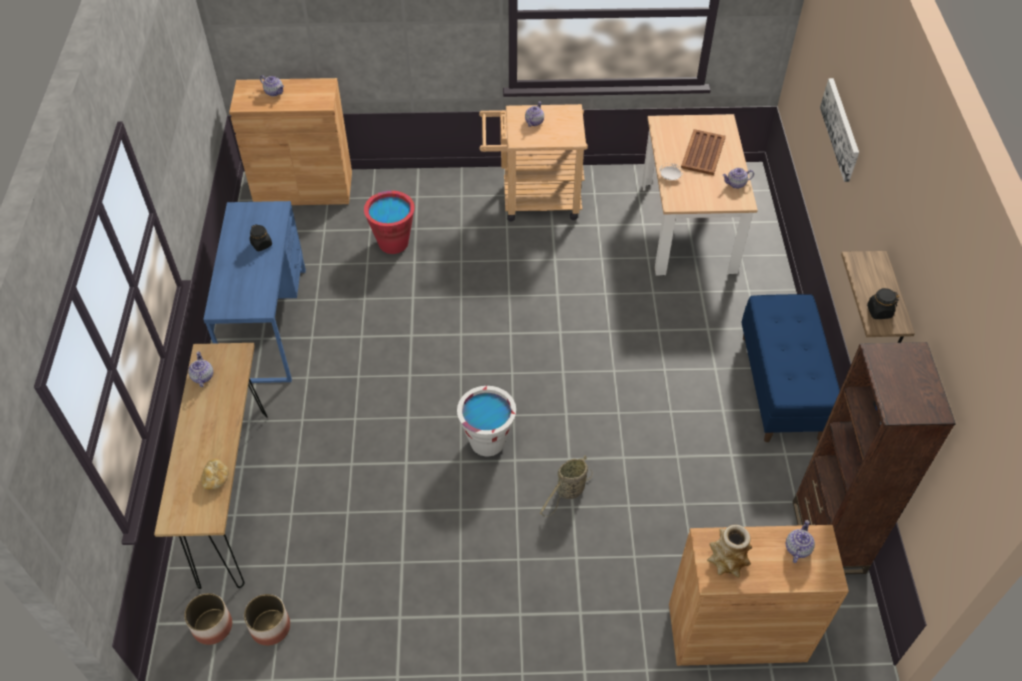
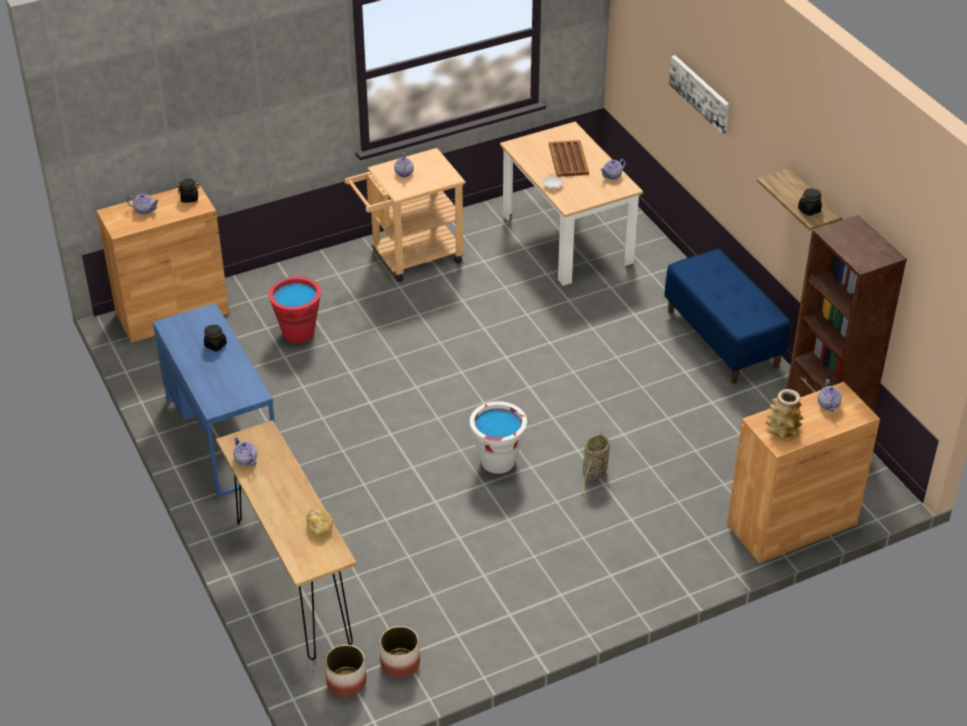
camera: 25 degrees left, 10 degrees down
none -> black jar [178,179,200,203]

